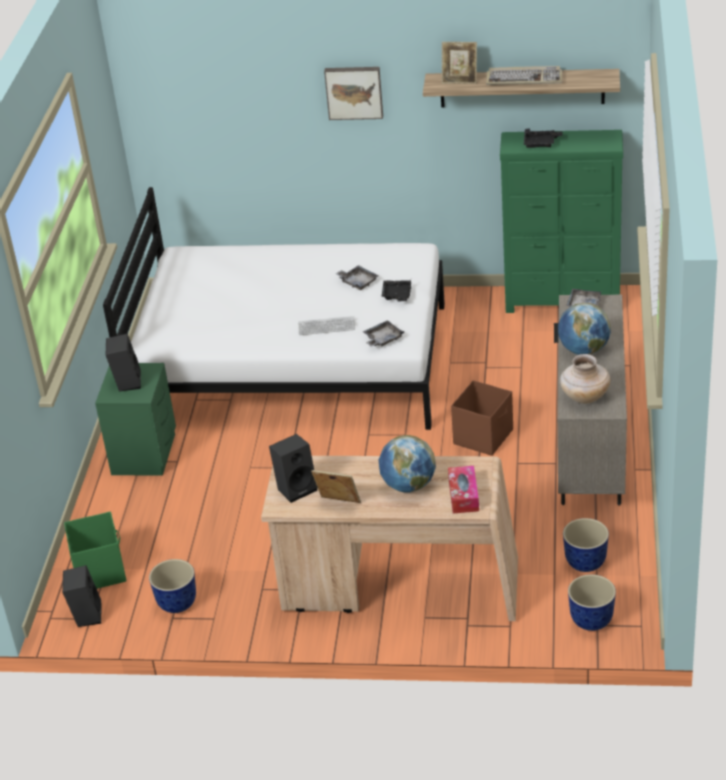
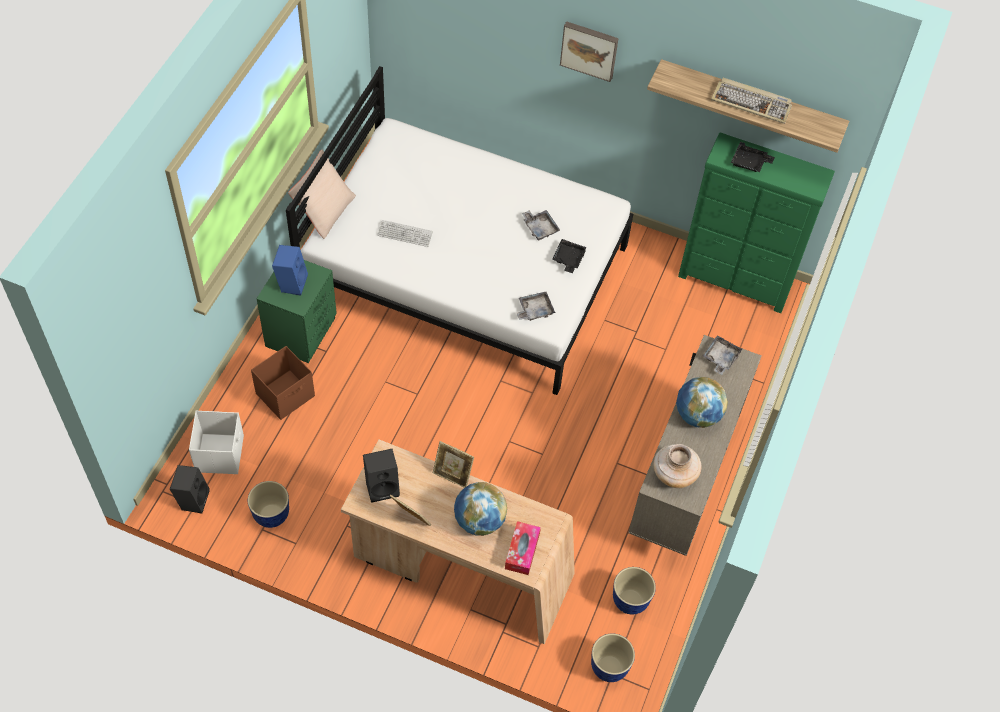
camera: 10 degrees right, 20 degrees up
green storage box [64,511,127,589] -> white storage box [189,411,244,474]
black speaker [106,334,141,391] -> blue speaker [272,245,308,296]
keyboard [298,316,355,335] -> keyboard moved to [377,220,433,247]
picture frame [442,42,477,84] -> picture frame moved to [433,441,474,488]
brown storage box [451,380,513,456] -> brown storage box moved to [251,346,315,420]
none -> beige pillow [288,149,356,239]

